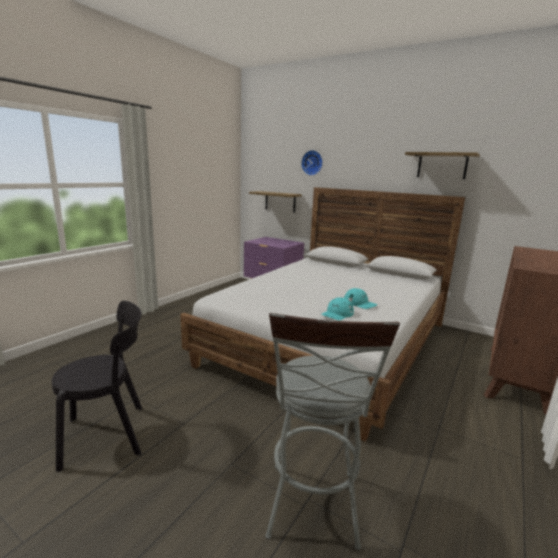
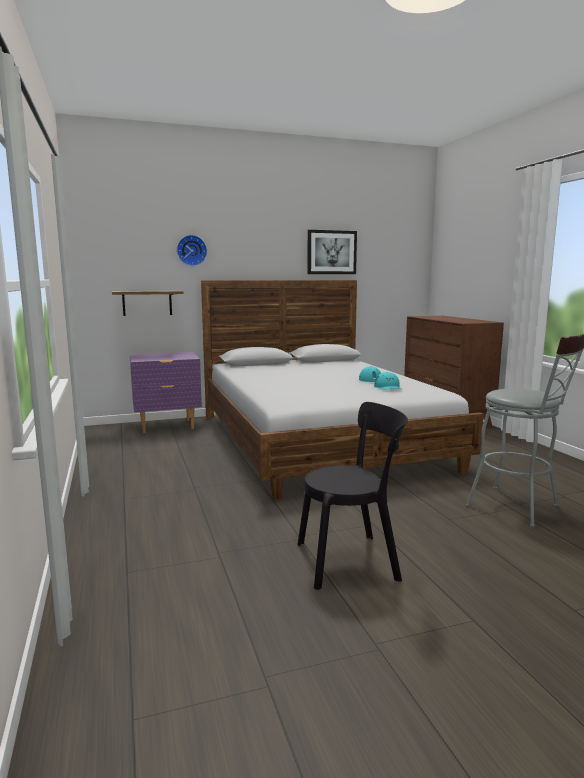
camera: 50 degrees left, 5 degrees down
black chair [52,301,142,472] -> black chair turned 60 degrees clockwise [298,402,408,590]
shelf [405,152,480,179] -> picture [307,230,357,274]

